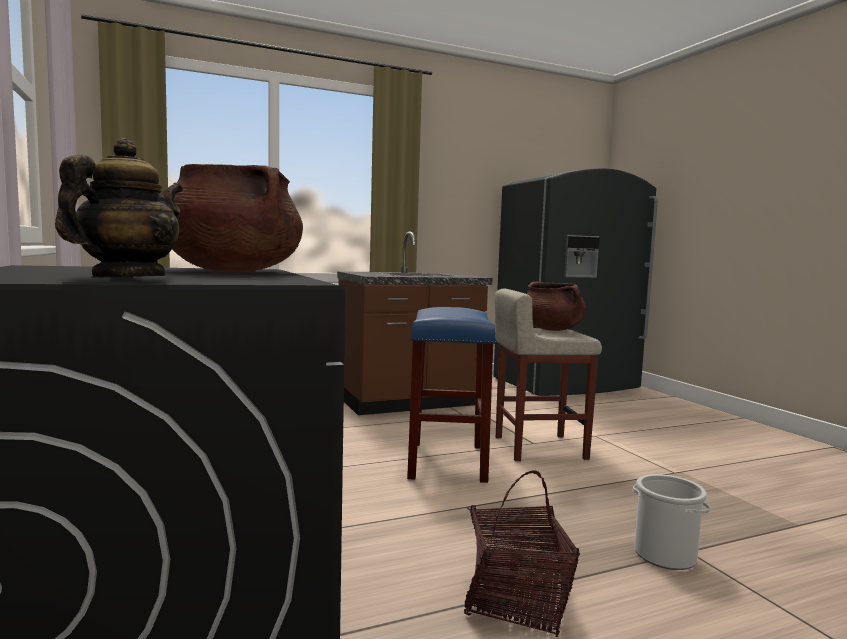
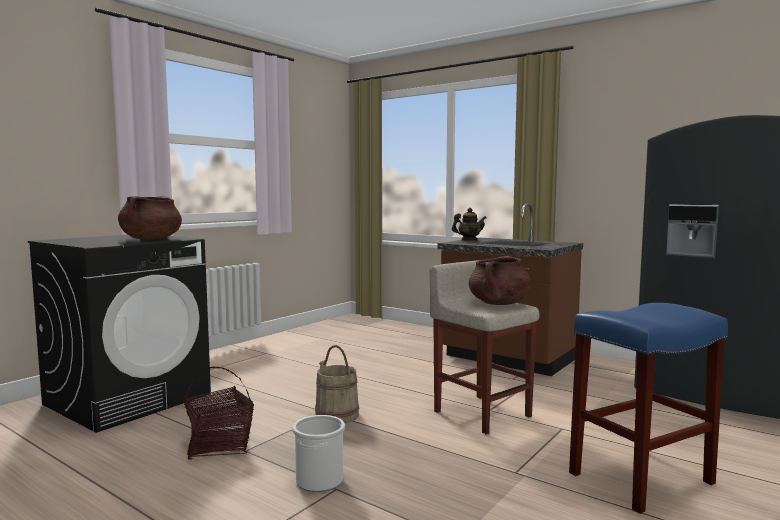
camera: 60 degrees right, 0 degrees up
teapot [55,138,183,278] -> teapot moved to [452,208,487,240]
blue stool [407,307,496,483] -> blue stool moved to [569,303,728,514]
none -> beige bucket [315,345,359,423]

